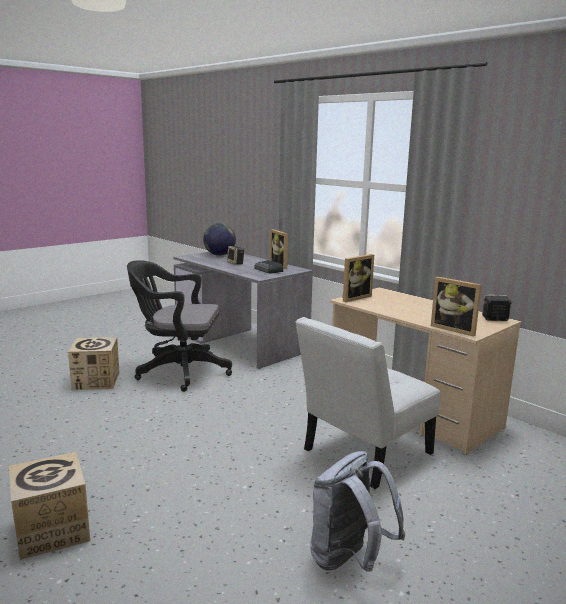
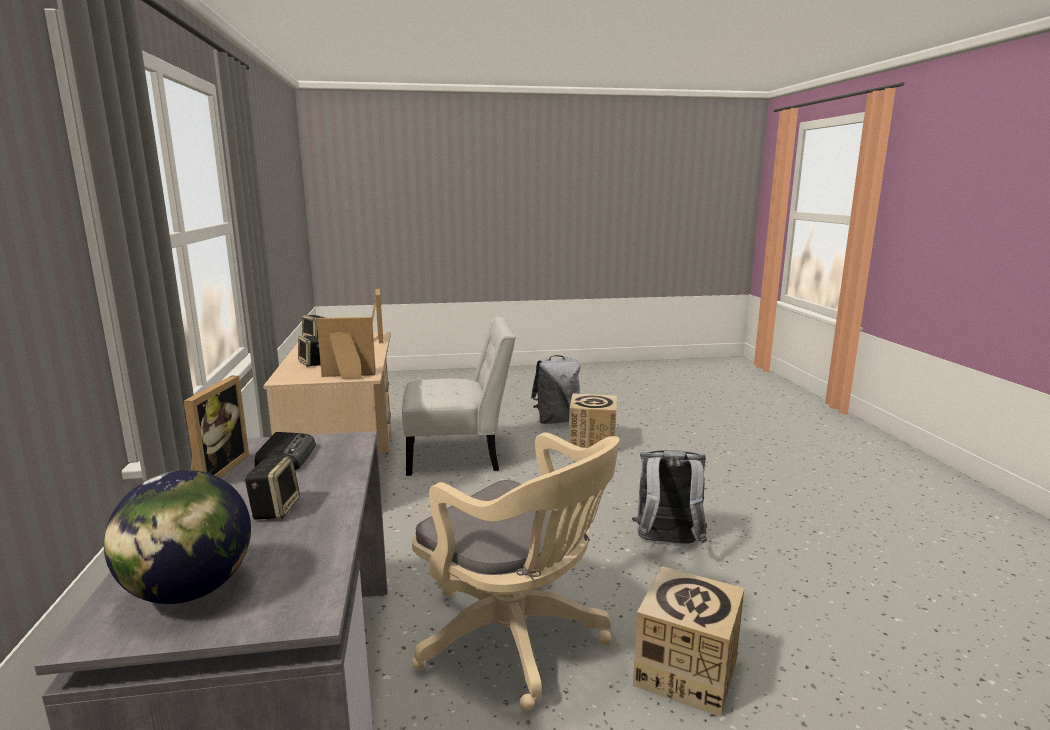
camera: 145 degrees left, 0 degrees up
cardboard box [9,452,90,560] -> cardboard box moved to [569,393,617,448]
black office chair [127,260,232,392] -> beige office chair [412,432,620,711]
none -> speaker [298,336,321,367]
none -> grey backpack [632,450,707,544]

